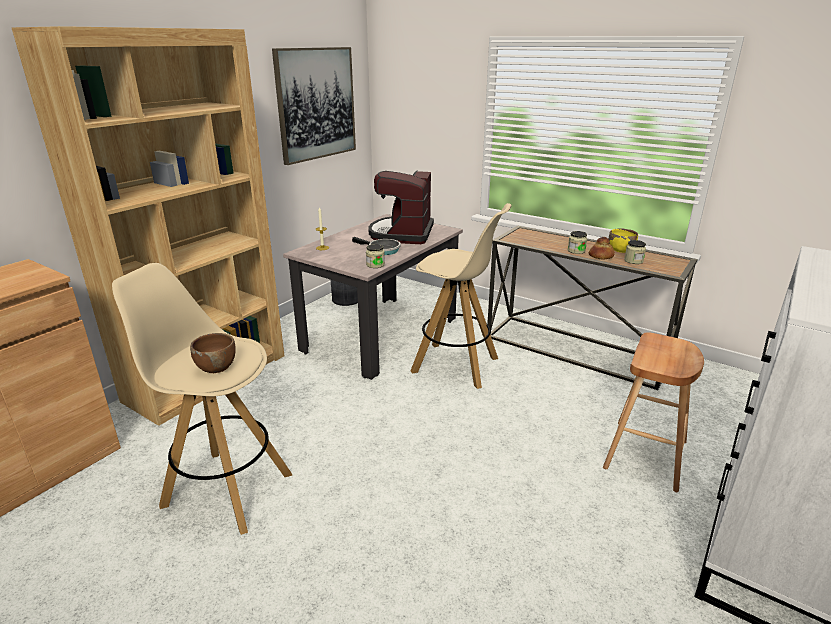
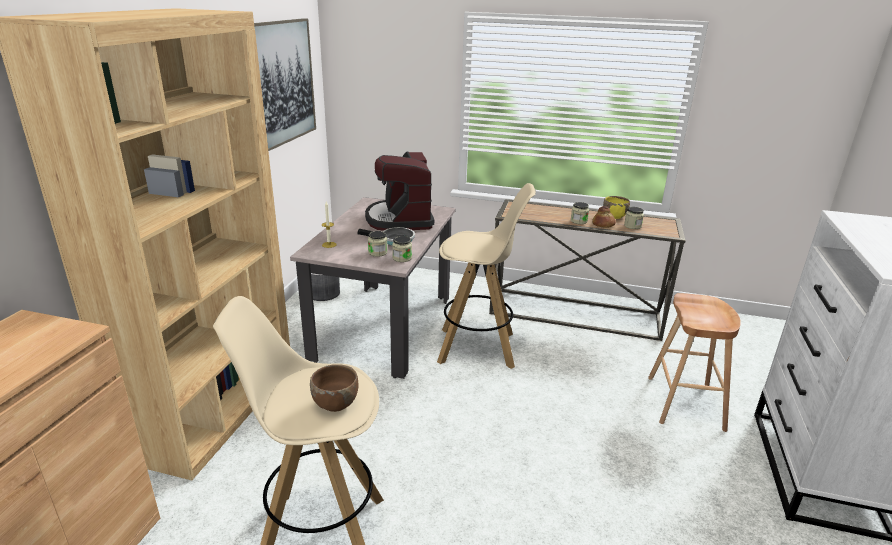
camera: 20 degrees left, 0 degrees up
none -> jar [368,231,387,257]

